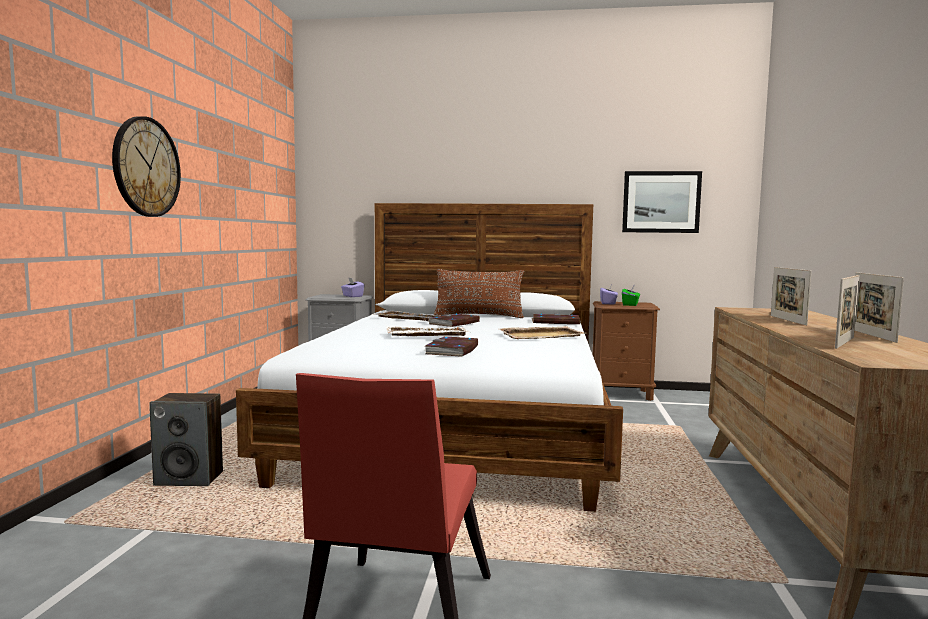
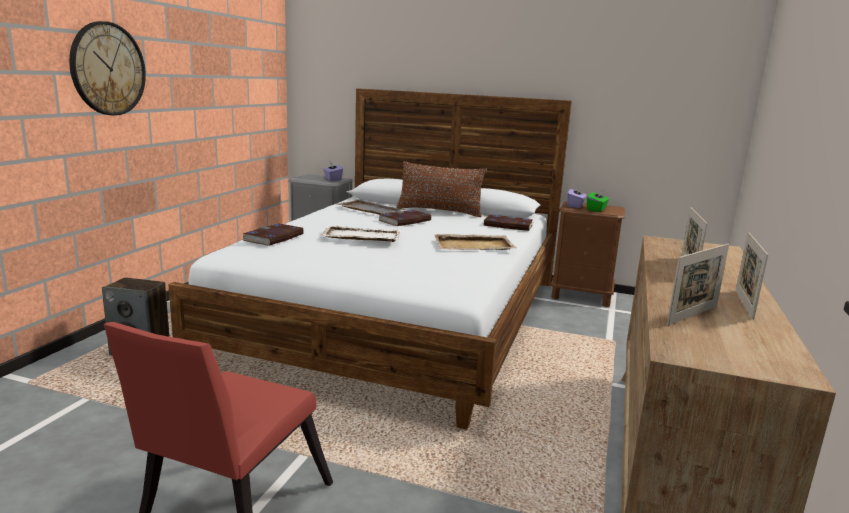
camera: 10 degrees right, 10 degrees up
book [425,337,478,357] -> book moved to [243,223,304,246]
picture [622,171,702,233] -> none

